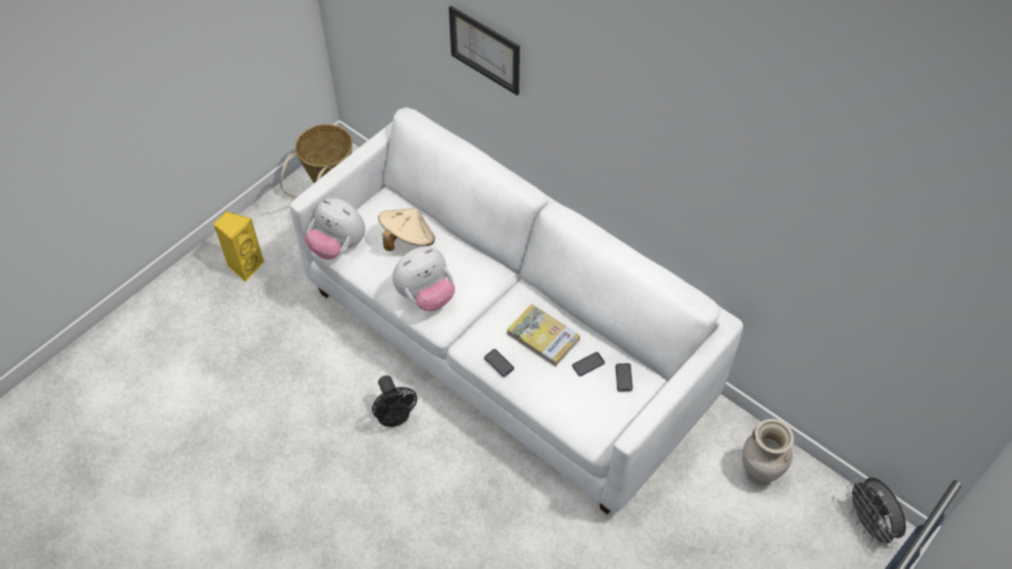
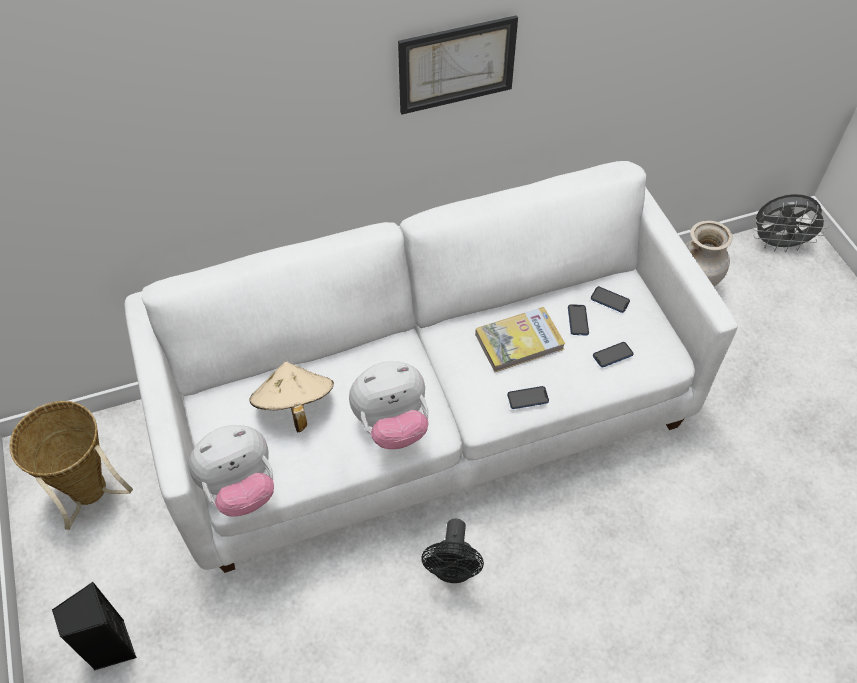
camera: 60 degrees left, 0 degrees up
yellow speaker [214,211,264,282] -> black speaker [52,582,137,670]
black fan [372,375,417,427] -> black fan turned 90 degrees clockwise [421,519,484,583]
plush toy [392,247,455,311] -> plush toy turned 75 degrees clockwise [349,361,429,449]
picture [449,6,520,96] -> picture moved to [398,15,518,115]
none -> phone [593,342,634,367]

